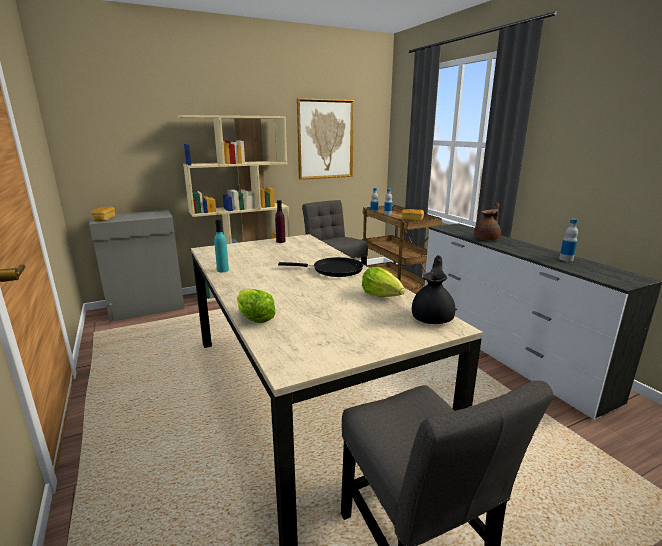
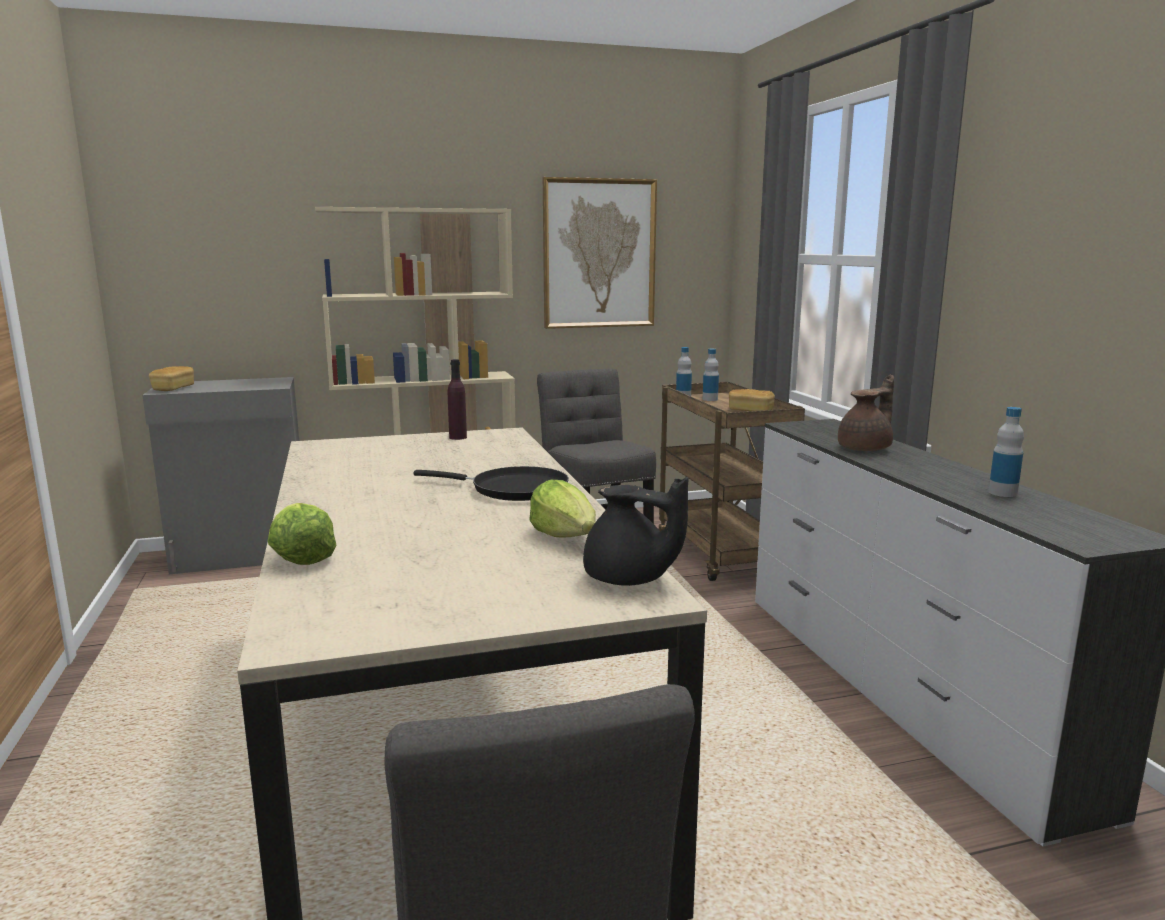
camera: 10 degrees right, 5 degrees down
turquoise bottle [214,219,229,273] -> none
black teapot [412,255,455,324] -> black teapot turned 90 degrees clockwise [583,477,688,586]

